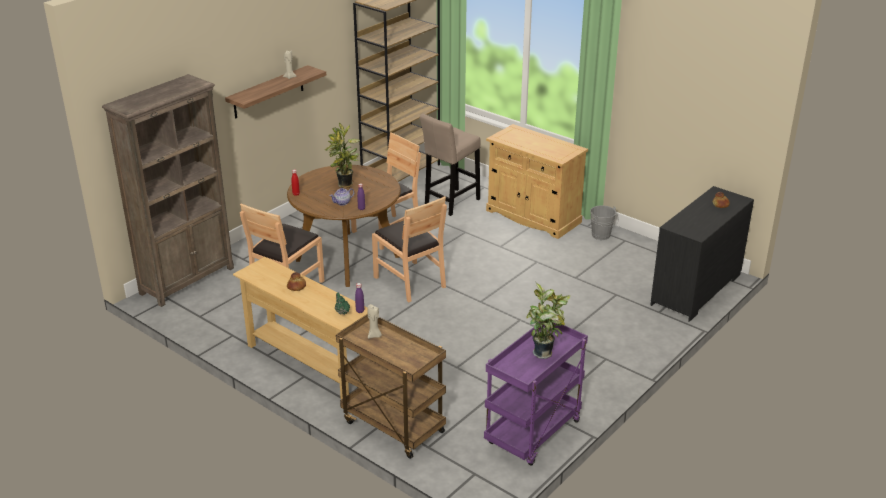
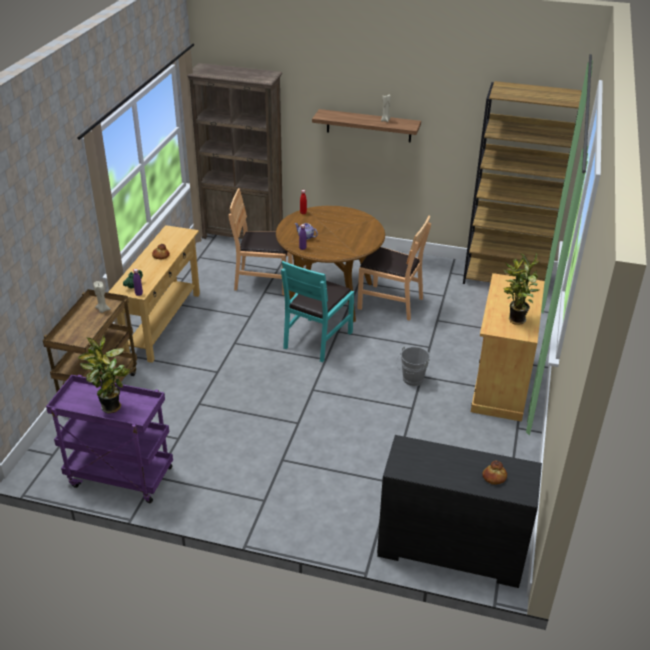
camera: 65 degrees right, 5 degrees up
potted plant [325,123,360,188] -> potted plant moved to [503,253,540,325]
brown chair [372,196,447,302] -> turquoise chair [281,261,354,362]
beige stool [420,114,481,216] -> none
grey bucket [590,205,619,240] -> grey bucket moved to [396,346,430,386]

